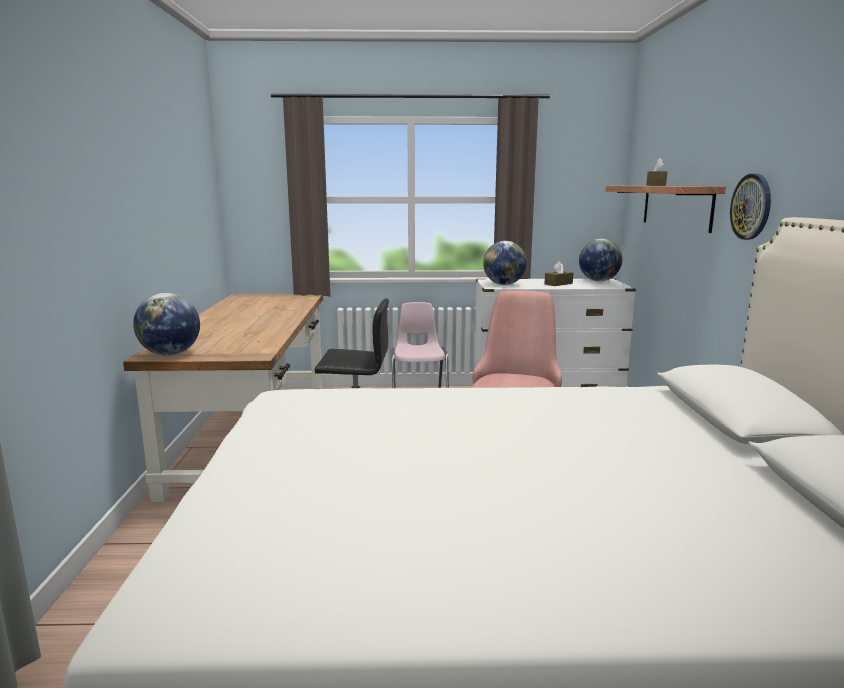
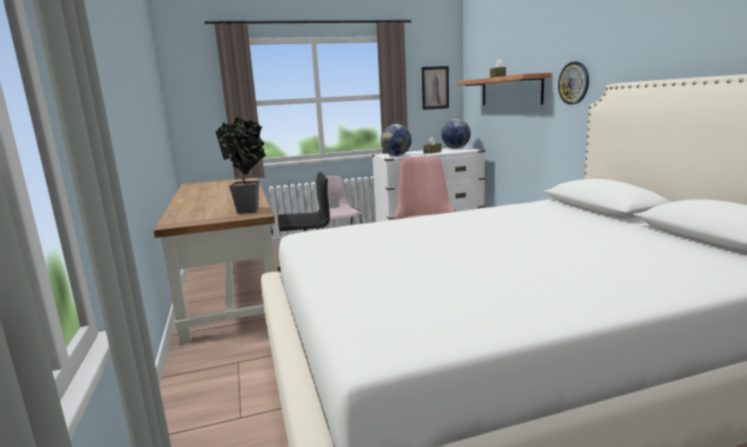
camera: 15 degrees left, 0 degrees up
globe [133,293,200,355] -> none
none -> potted plant [215,117,266,214]
none -> picture [422,66,449,110]

